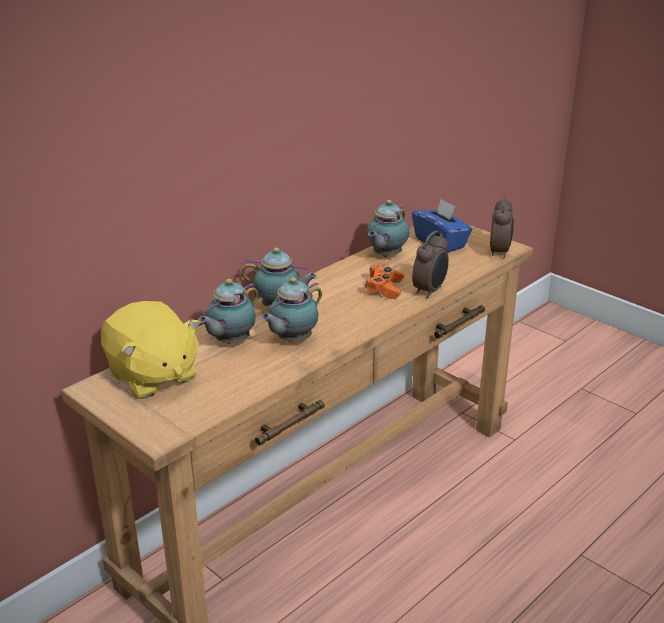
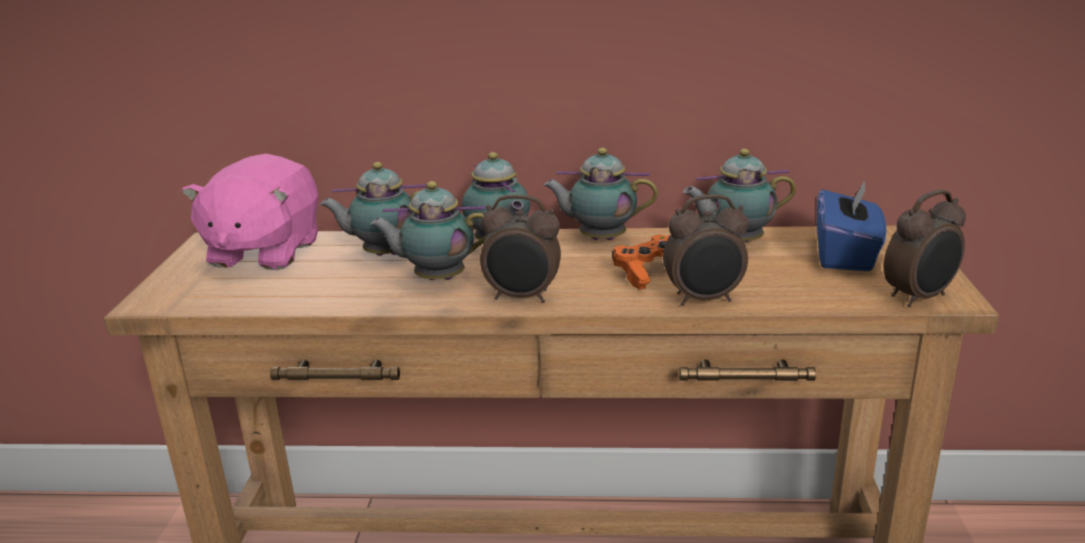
camera: 50 degrees right, 5 degrees down
yellow plush toy [101,301,200,399] -> pink plush toy [181,154,319,270]
none -> alarm clock [480,194,561,303]
none -> teapot [544,148,658,240]

